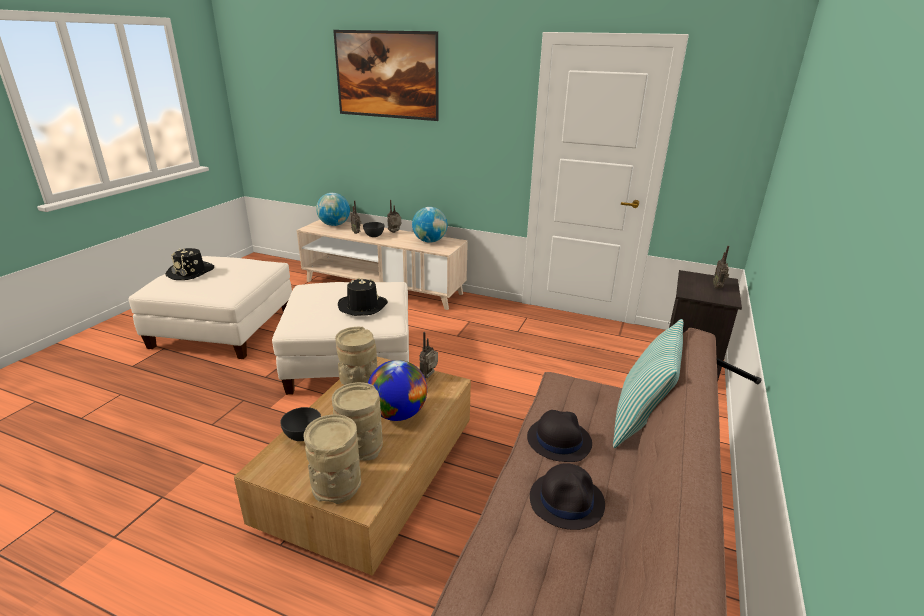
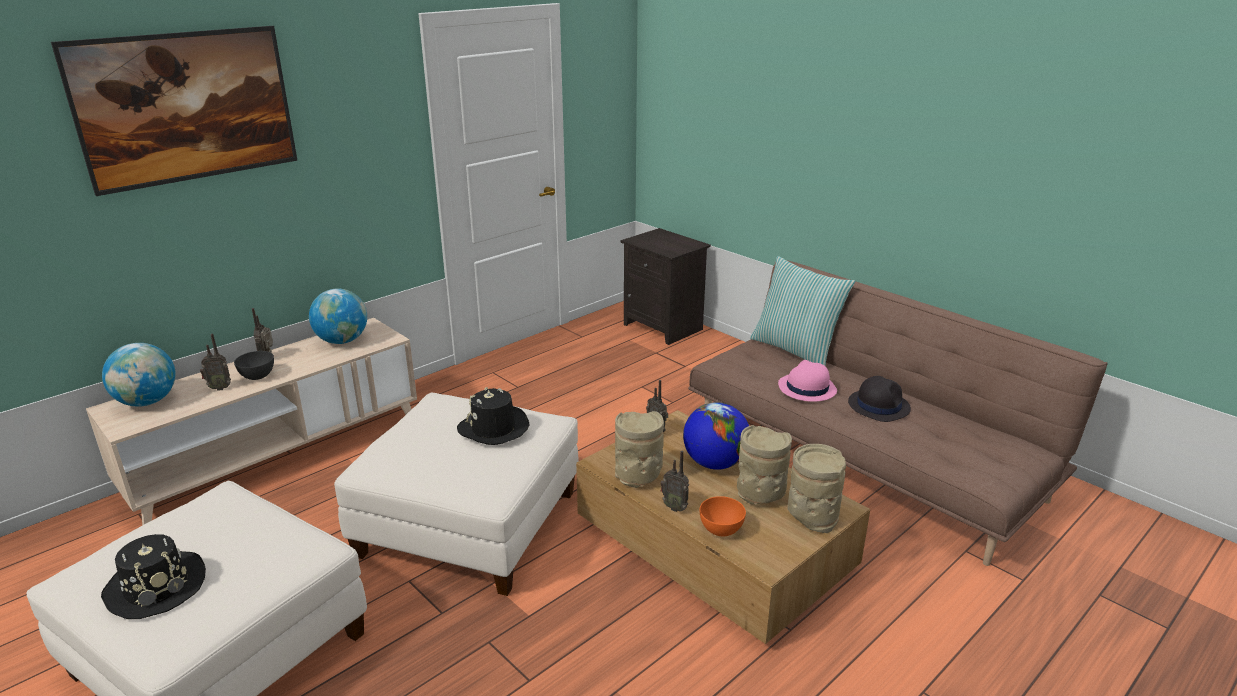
camera: 65 degrees left, 0 degrees up
grey bowl [280,407,321,441] -> orange bowl [700,496,746,536]
black hat [527,410,592,462] -> pink hat [778,360,837,402]
radio [713,246,729,289] -> radio moved to [661,451,689,512]

